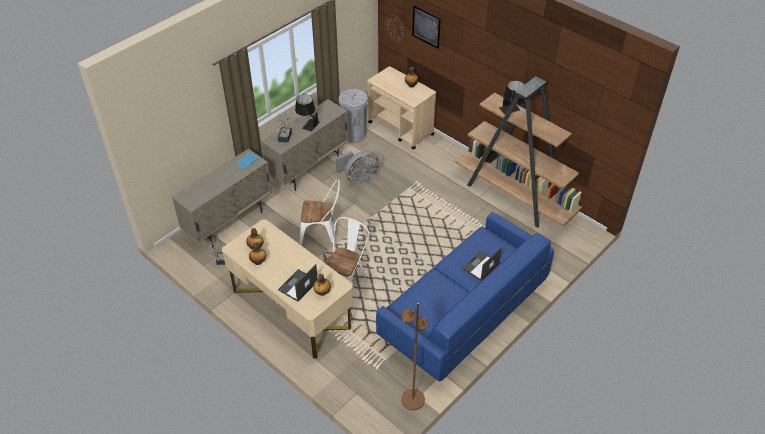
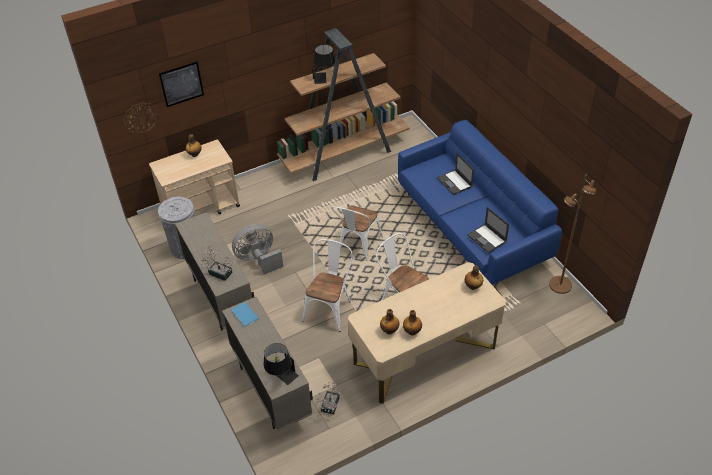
camera: 70 degrees left, 0 degrees up
laptop [278,264,318,302] -> laptop moved to [467,207,509,253]
black table lamp [295,94,319,132] -> black table lamp moved to [264,343,299,385]
grey fan [335,151,379,184] -> grey fan turned 105 degrees counterclockwise [232,224,283,274]
none -> white chair [331,206,383,261]

